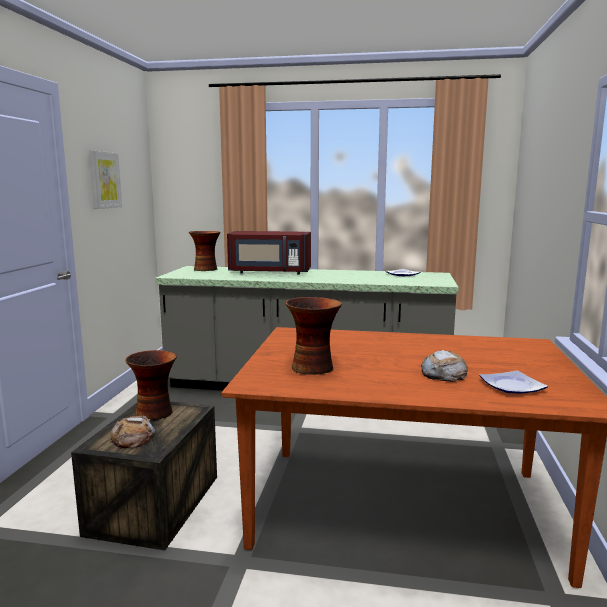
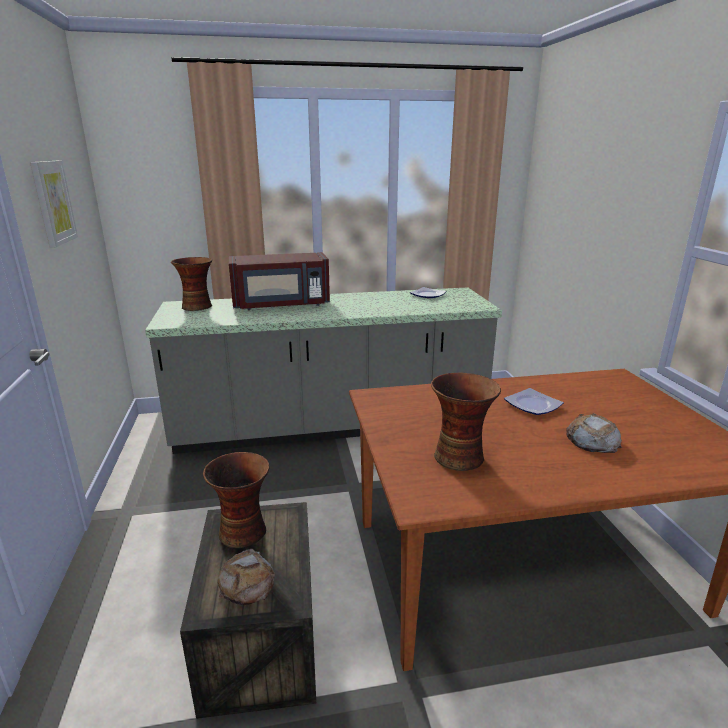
camera: 20 degrees left, 10 degrees up
plate [479,371,548,394] -> plate moved to [504,388,564,415]

